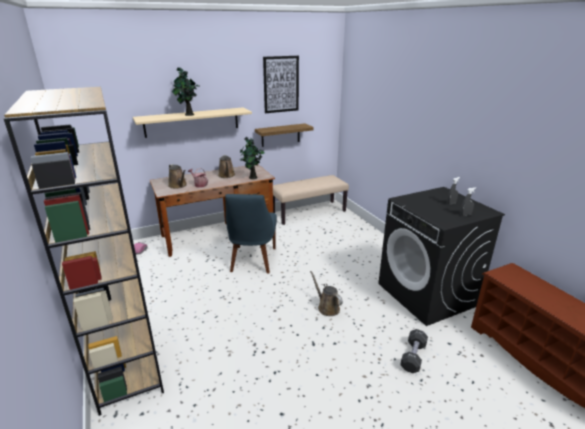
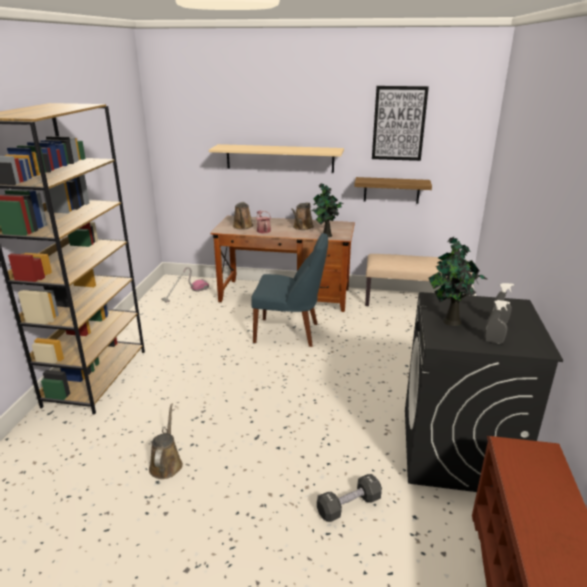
camera: 35 degrees right, 0 degrees up
potted plant [172,67,199,116] -> potted plant moved to [428,236,487,326]
blue chair [225,194,277,273] -> blue chair turned 120 degrees counterclockwise [251,233,328,347]
brown watering can [310,271,343,316] -> brown watering can moved to [149,404,183,479]

